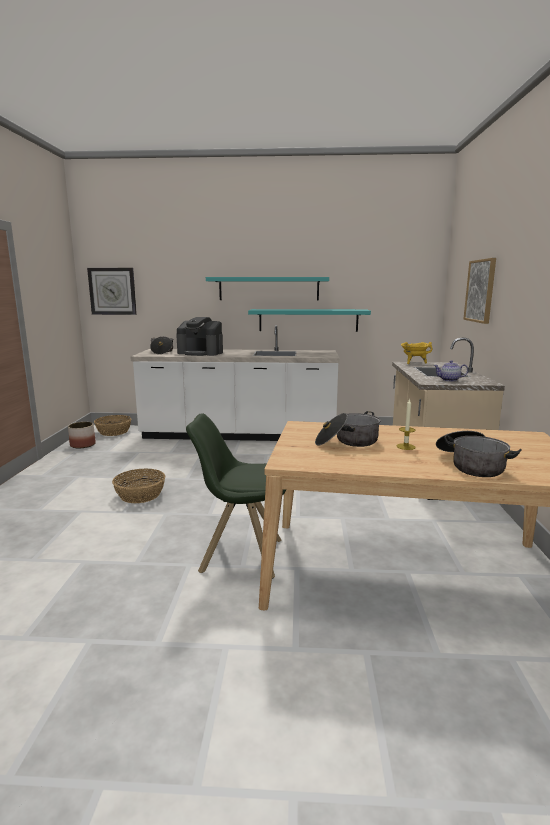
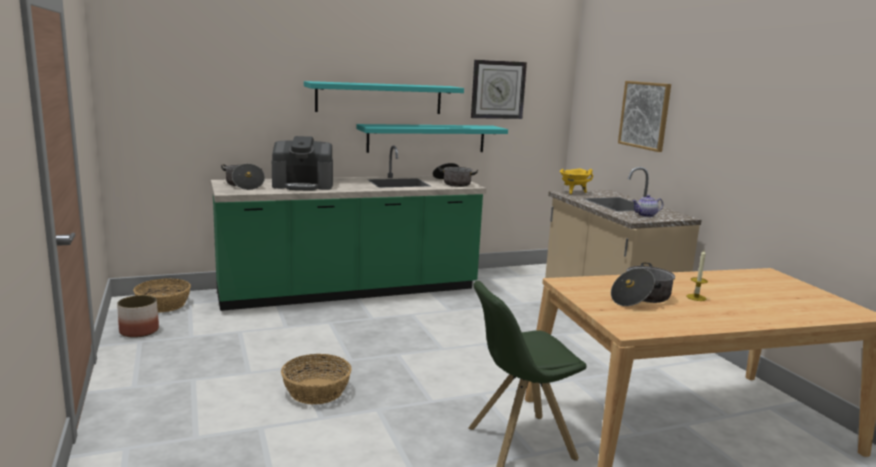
camera: 25 degrees left, 0 degrees up
wall clock [87,268,137,315] -> wall clock moved to [471,60,527,119]
white counter [130,325,340,441] -> green counter [211,146,486,311]
cooking pot [436,431,521,477] -> cooking pot moved to [433,163,478,187]

